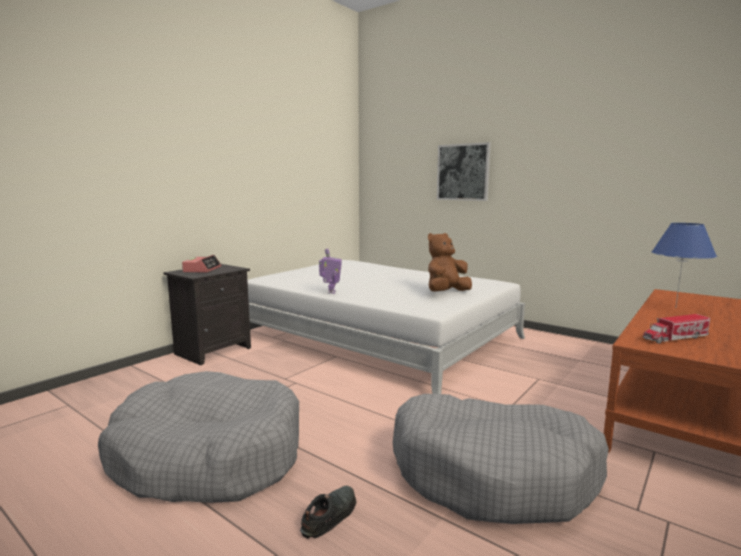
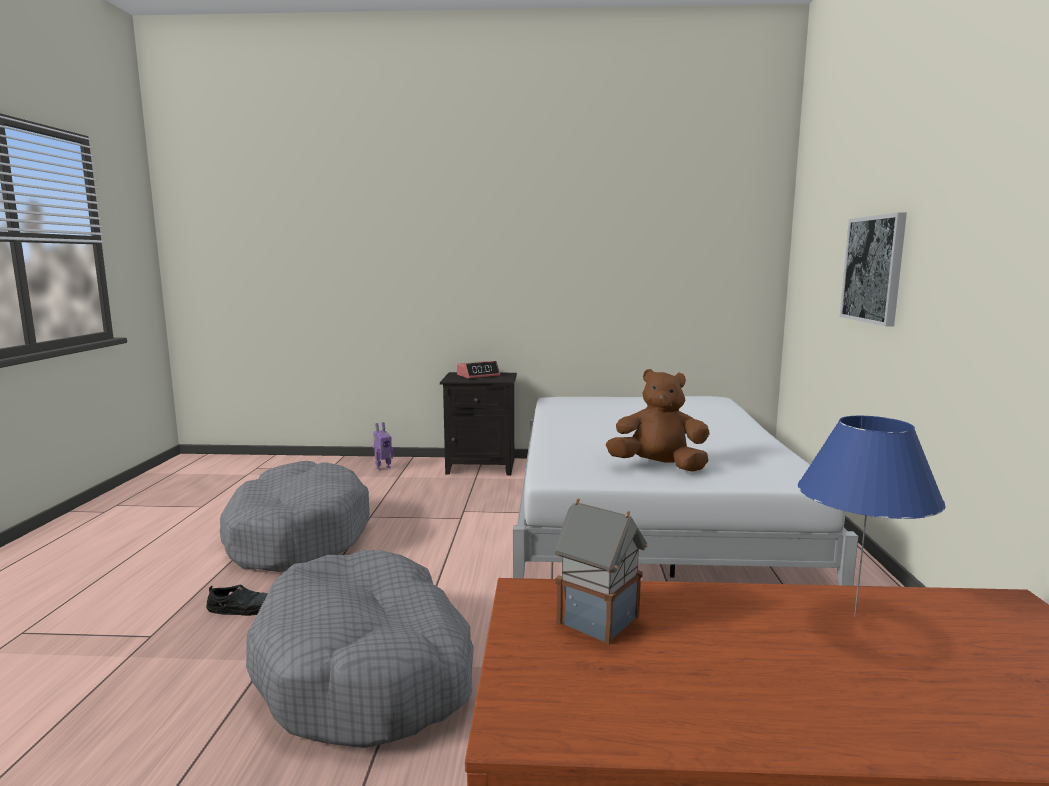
camera: 55 degrees right, 0 degrees up
toy robot [319,249,342,294] -> toy robot moved to [373,422,393,470]
toy truck [643,314,710,344] -> toy house [554,499,647,645]

